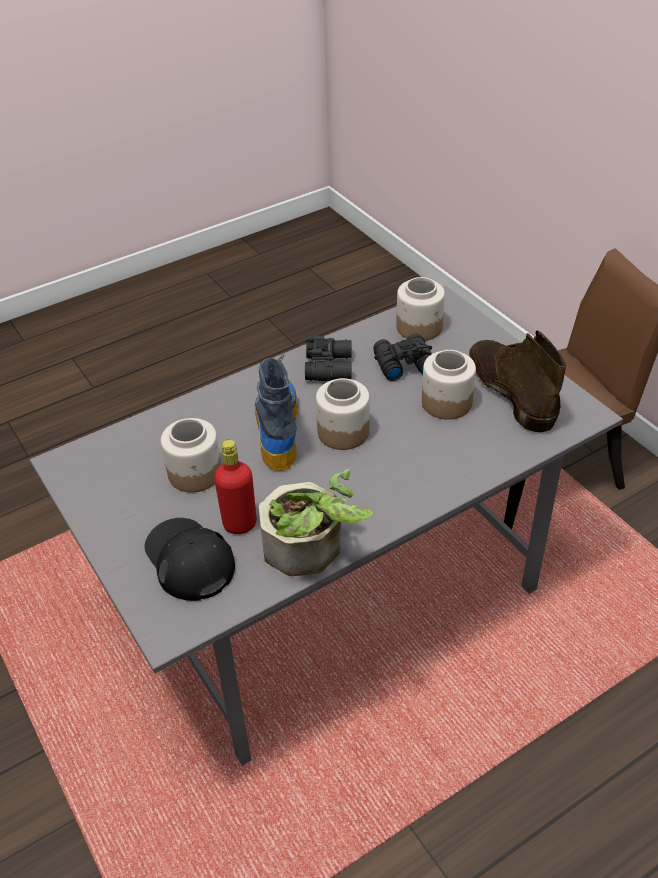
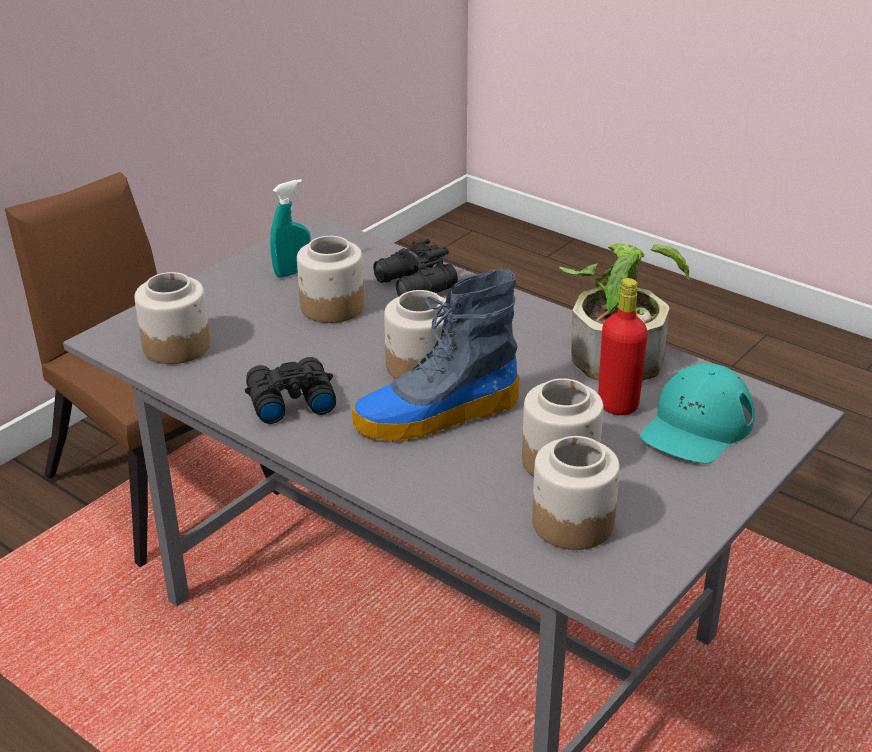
camera: 110 degrees left, 10 degrees down
black cap [144,518,235,601] -> turquoise cap [640,363,755,464]
black binoculars [373,334,432,381] -> black binoculars moved to [373,238,458,296]
brown boot [469,331,566,433] -> turquoise spray bottle [270,179,311,278]
none -> jar [532,436,620,550]

